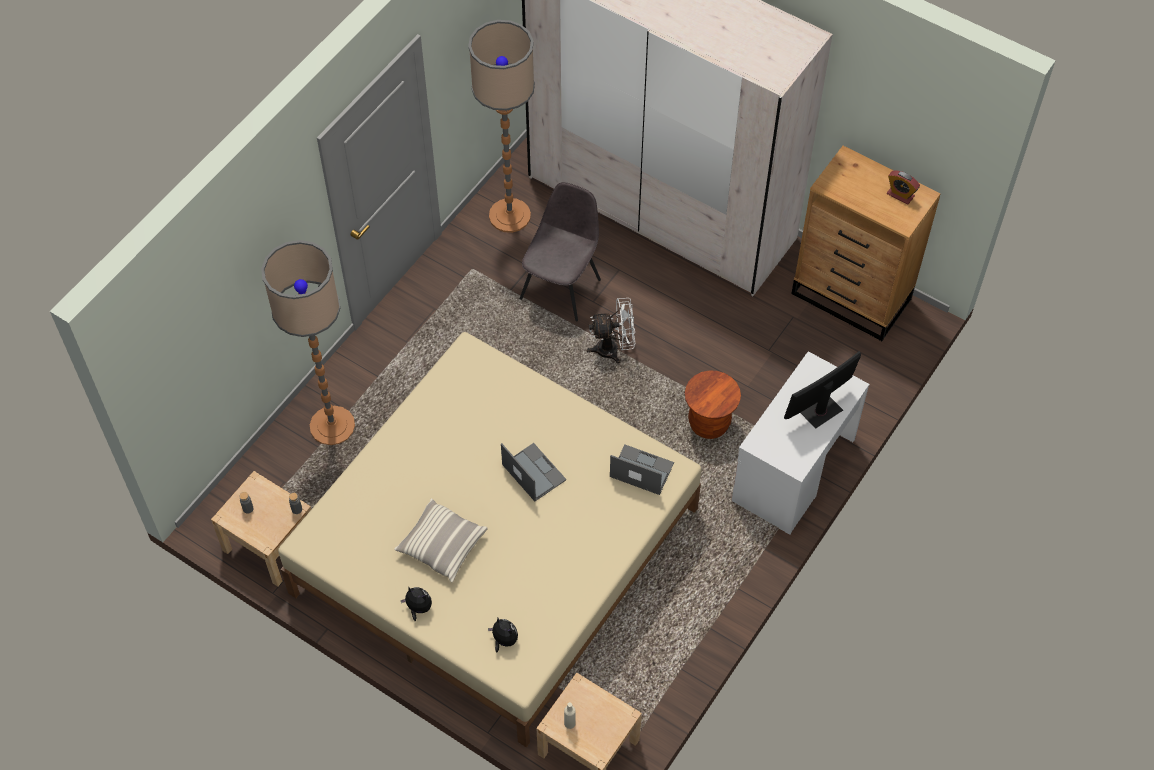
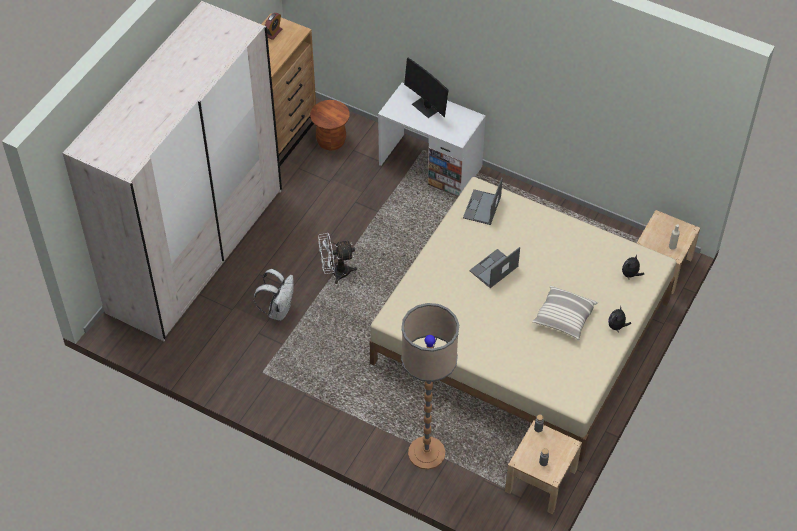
camera: 95 degrees left, 5 degrees down
floor lamp [468,20,535,233] -> none
grey chair [520,182,601,321] -> white backpack [254,269,294,321]
white fan [587,298,635,364] -> white fan turned 90 degrees counterclockwise [318,233,357,284]
brown stool [685,370,741,439] -> brown stool moved to [310,100,350,151]

